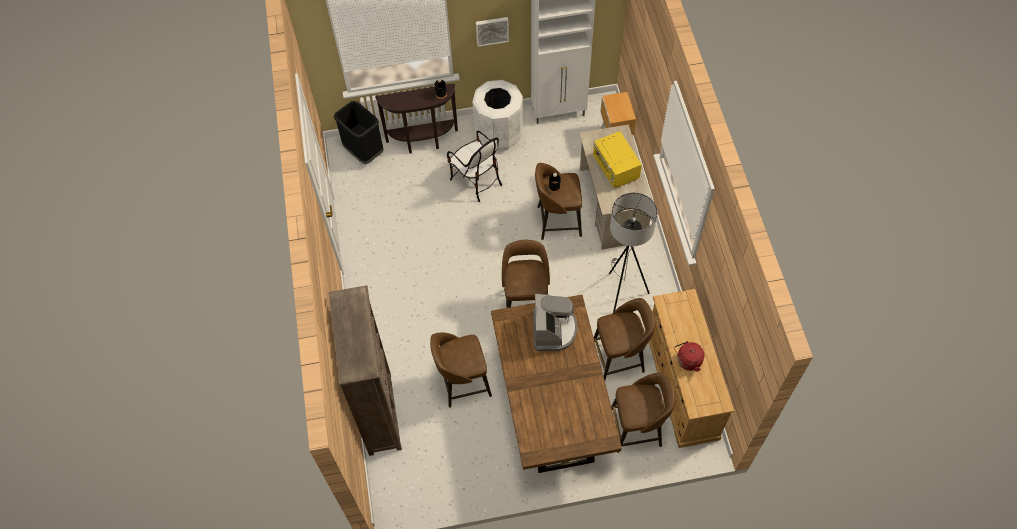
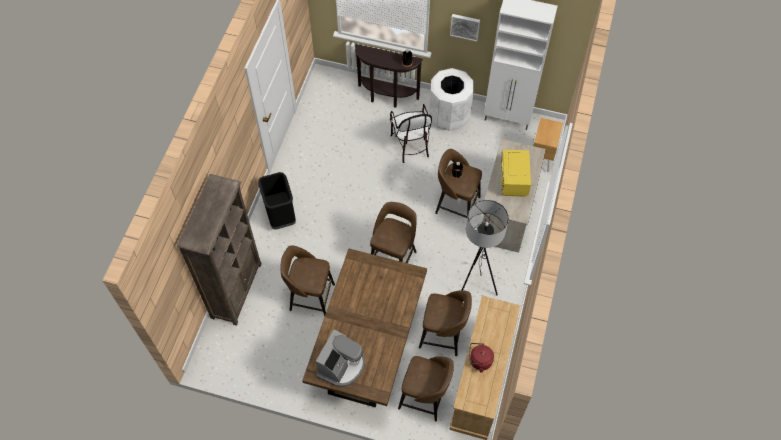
camera: 25 degrees right, 0 degrees up
black trash can [334,101,384,164] -> black trash can moved to [258,172,296,229]
coffee machine [533,294,577,351] -> coffee machine moved to [316,329,365,387]

